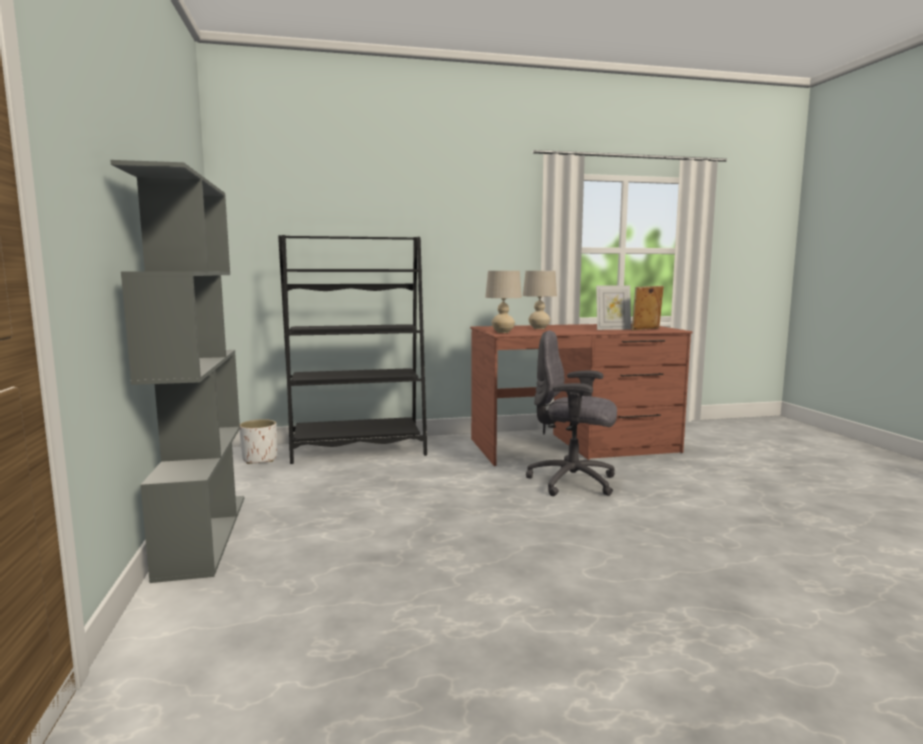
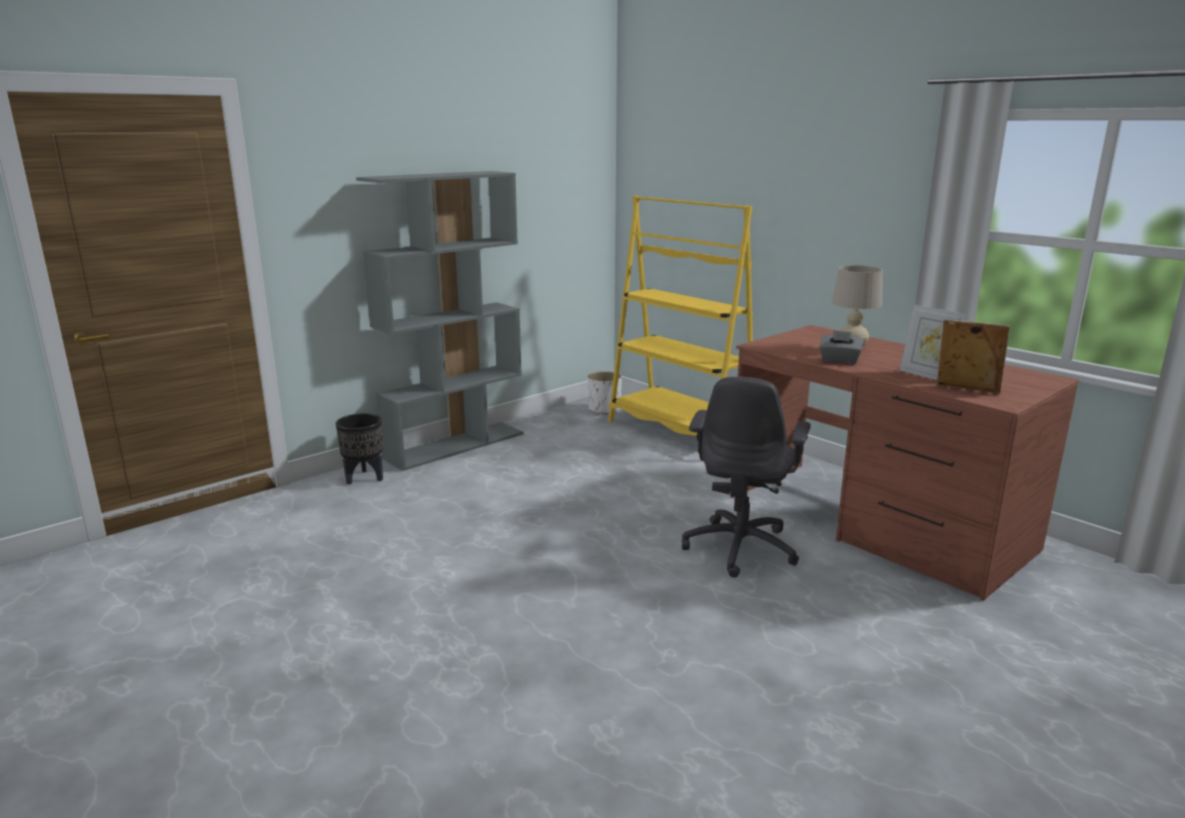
camera: 60 degrees right, 10 degrees up
black bookcase [278,235,427,464] -> yellow bookcase [608,195,753,436]
beige table lamp [485,271,522,333] -> none
grey office chair [526,331,617,496] -> grey office chair turned 150 degrees counterclockwise [682,377,811,578]
none -> black planter [336,413,383,485]
none -> grey tissue box [820,330,863,364]

